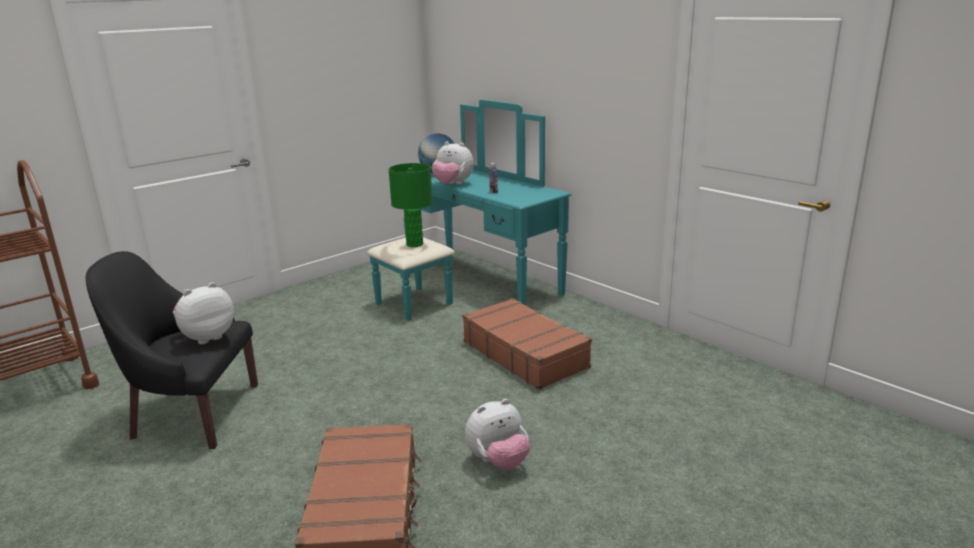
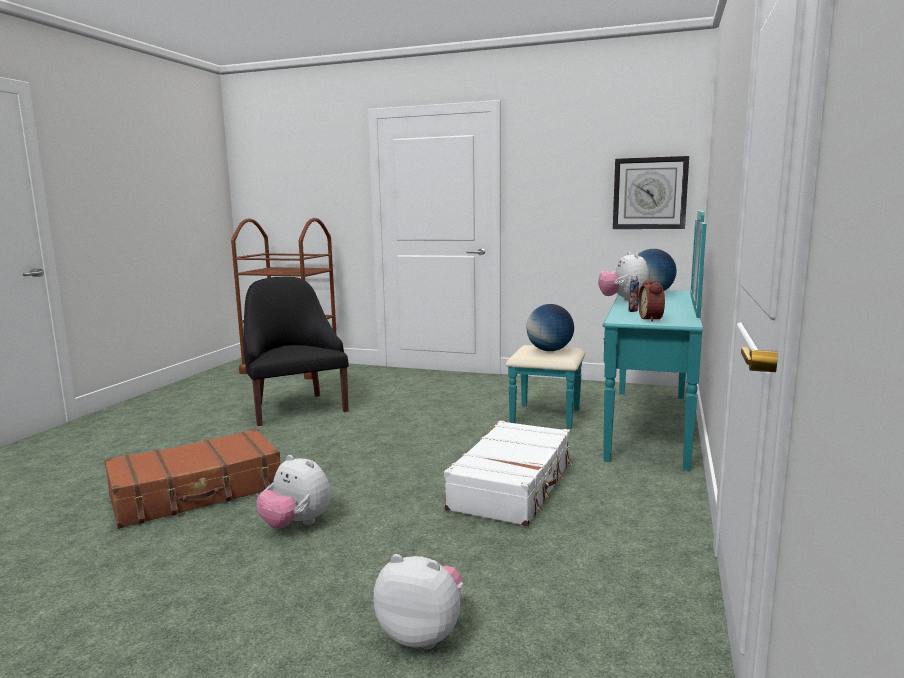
camera: 60 degrees right, 10 degrees down
plush toy [173,282,234,344] -> plush toy moved to [373,554,463,649]
green table lamp [388,163,433,247] -> globe [526,304,574,351]
brown suitcase [463,298,592,390] -> white suitcase [444,421,573,526]
none -> wall clock [613,156,689,229]
none -> alarm clock [638,279,665,322]

